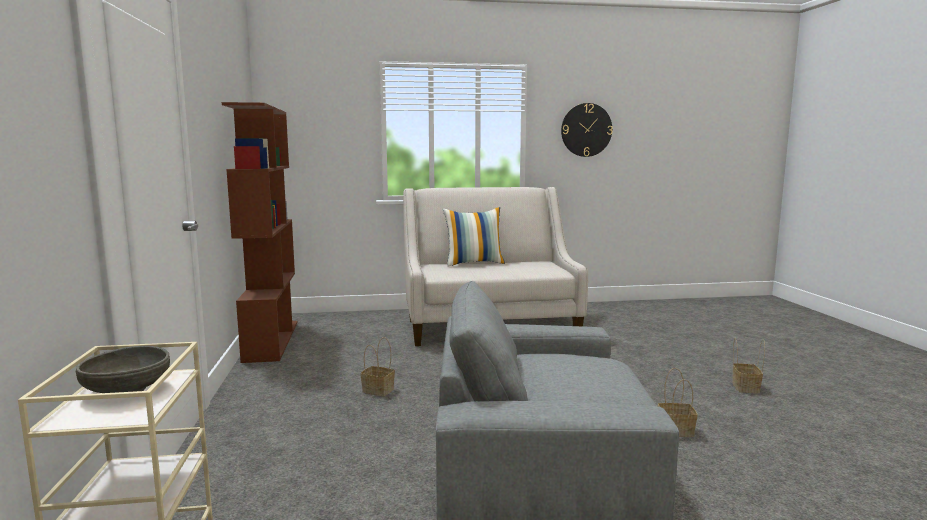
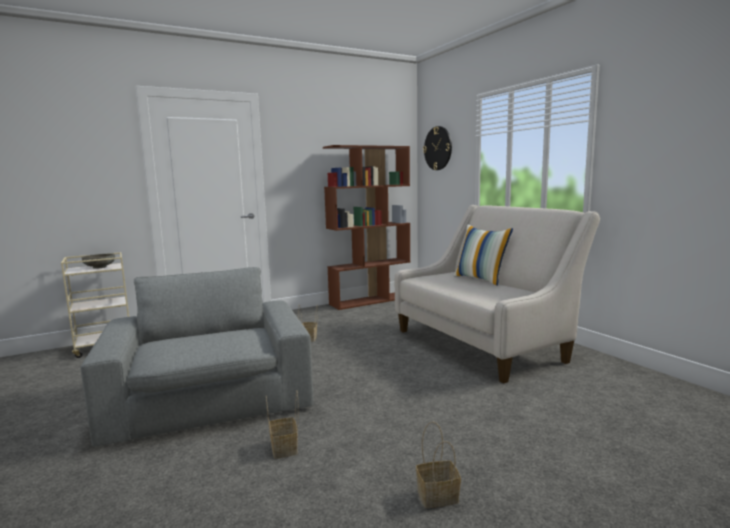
camera: 70 degrees right, 0 degrees up
wall clock [561,103,613,157] -> wall clock moved to [423,126,452,170]

